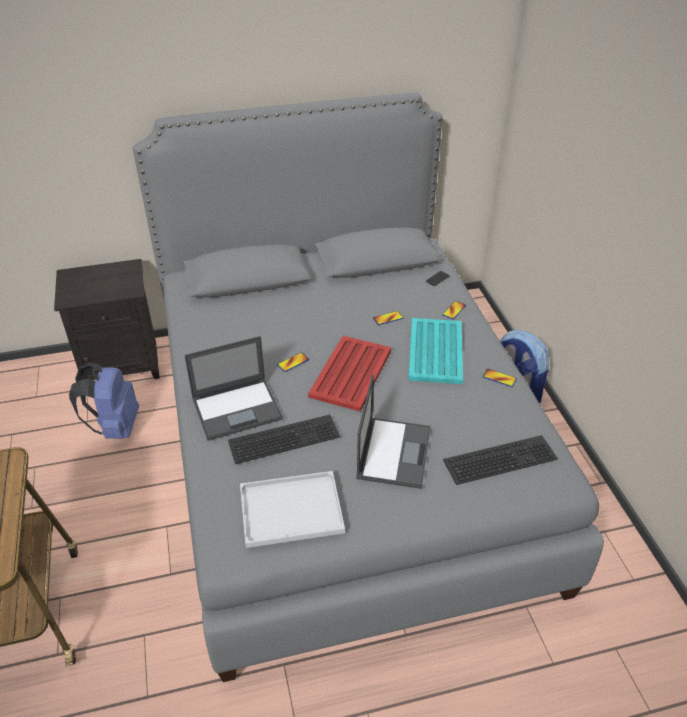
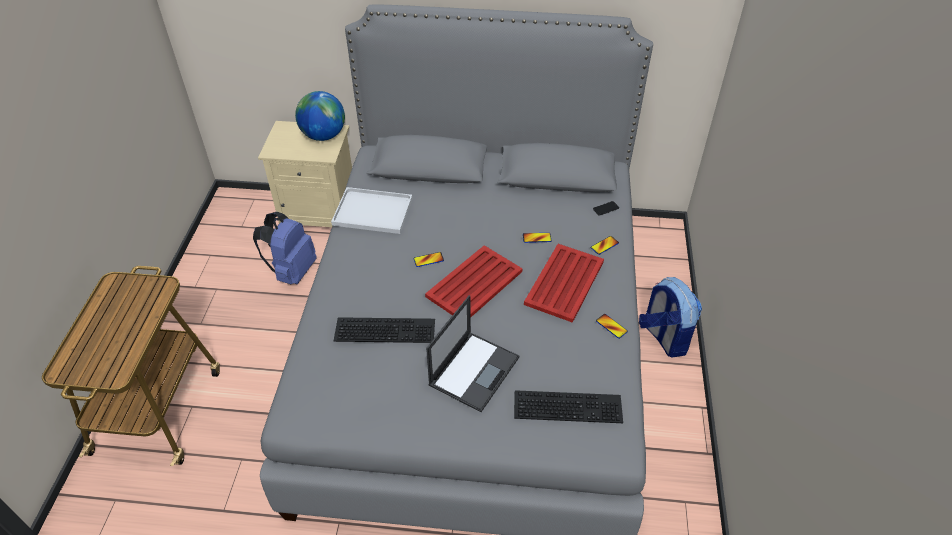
camera: 20 degrees right, 5 degrees up
black nightstand [54,259,160,380] -> beige nightstand [258,121,352,227]
laptop [184,336,283,441] -> none
white tray [240,471,345,548] -> white tray moved to [331,187,413,234]
turquoise tray [408,318,463,384] -> red tray [524,244,604,323]
none -> globe [295,91,345,141]

